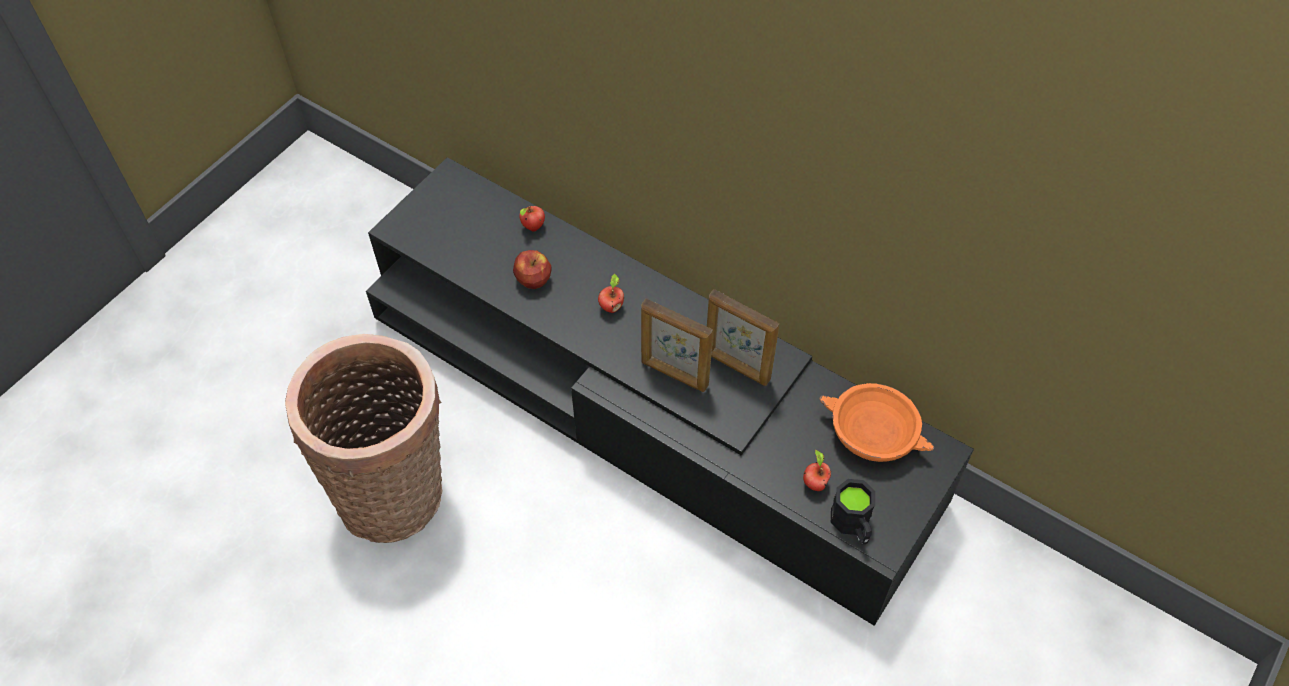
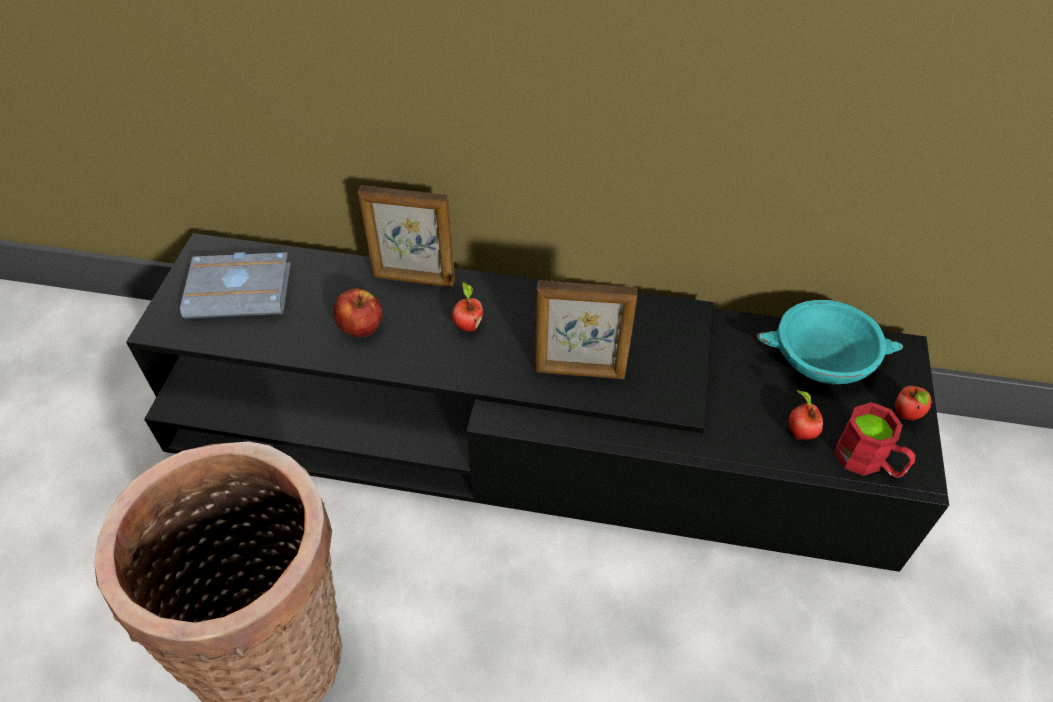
camera: 25 degrees left, 5 degrees down
apple [519,206,545,232] -> apple moved to [895,386,932,420]
picture frame [707,289,779,386] -> picture frame moved to [358,185,455,287]
orange bowl [819,383,934,462] -> turquoise bowl [757,300,903,384]
black mug [831,479,875,544] -> red mug [834,402,916,478]
none -> grey book [180,252,291,319]

